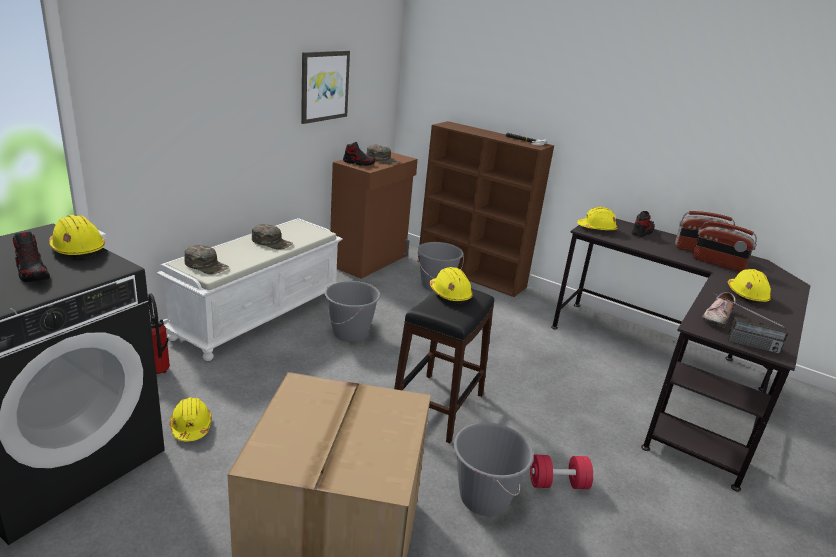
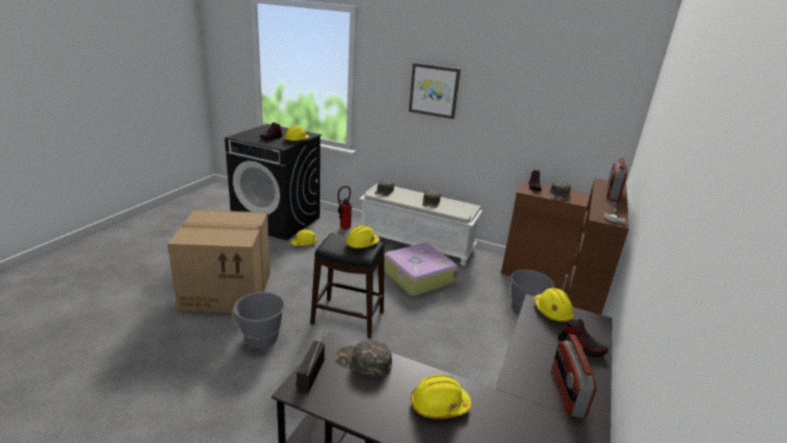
camera: 80 degrees right, 0 degrees up
picture [301,50,350,124] -> picture moved to [409,63,461,119]
grey bucket [325,281,380,342] -> suitcase [384,243,458,296]
red dumbbell [530,455,593,489] -> none
radio [693,221,757,272] -> radio moved to [607,157,627,200]
shoe [702,292,736,328] -> green cap [336,340,392,377]

